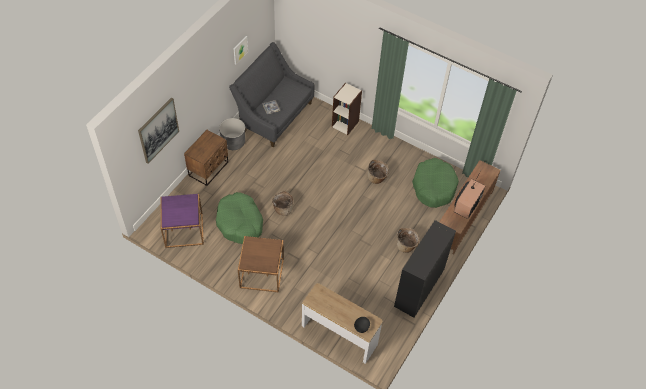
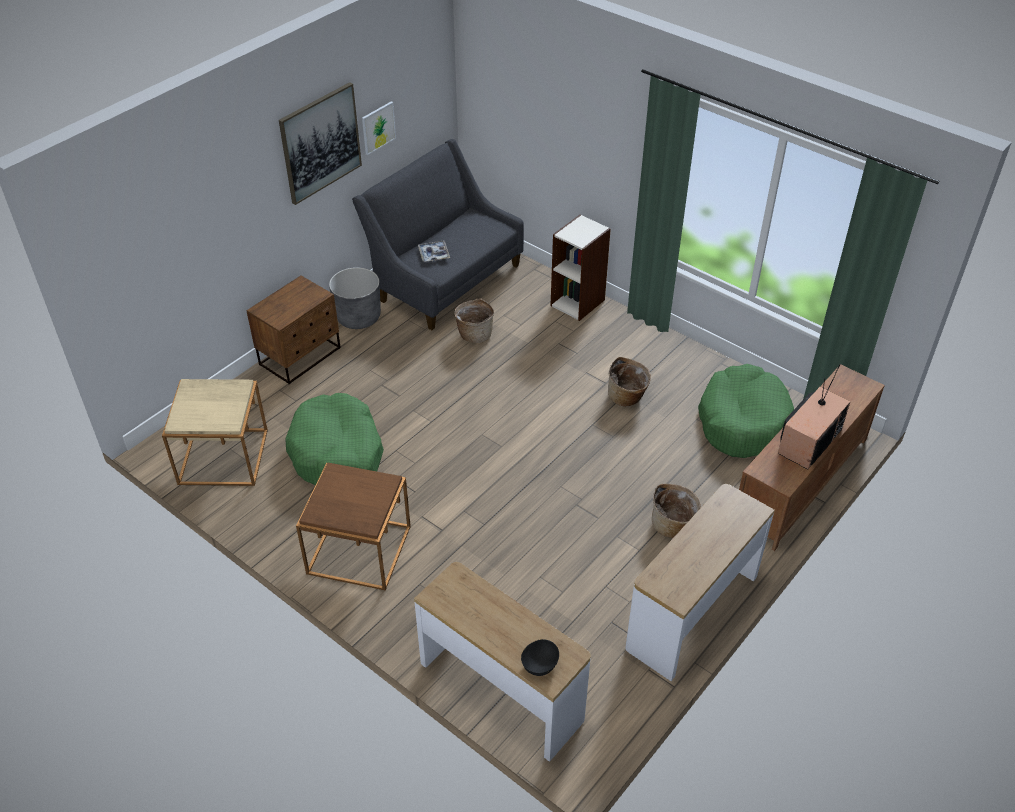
camera: 10 degrees right, 10 degrees down
picture [138,98,179,164] -> picture moved to [279,82,362,205]
purple side table [160,194,204,248] -> beige side table [162,379,268,486]
basket [272,191,294,216] -> basket moved to [454,298,494,343]
black cabinet [394,220,456,318] -> console table [625,484,775,681]

